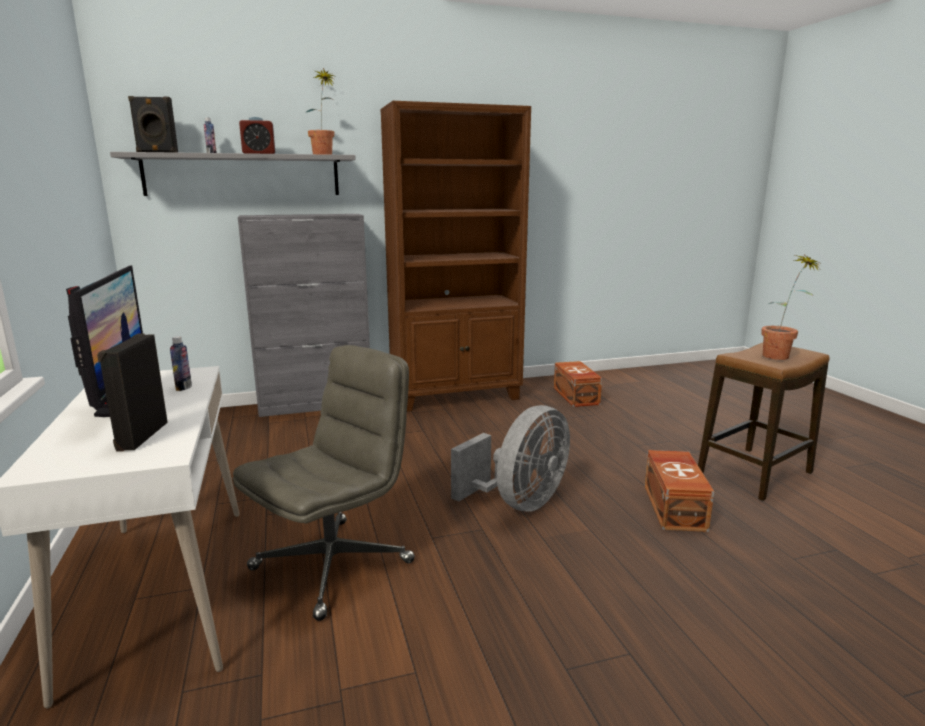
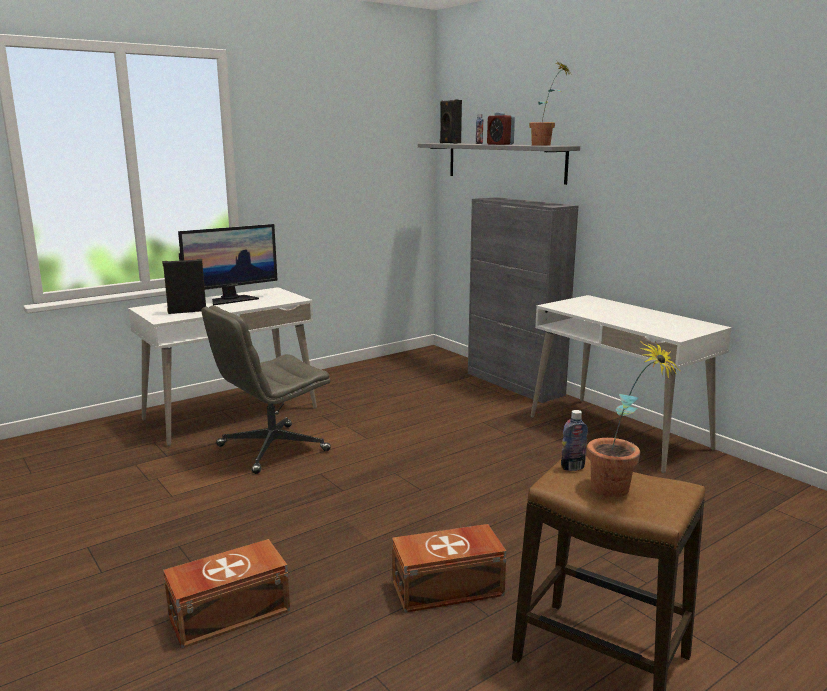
camera: 70 degrees right, 0 degrees up
bottle [170,336,192,391] -> bottle moved to [561,410,588,471]
grey office chair [233,345,415,621] -> grey office chair turned 120 degrees clockwise [202,305,331,474]
brown bookcase [380,101,531,411] -> white desk [531,295,732,473]
grey fan [451,405,570,512] -> none
brown storage box [554,361,602,407] -> brown storage box moved to [163,539,290,649]

